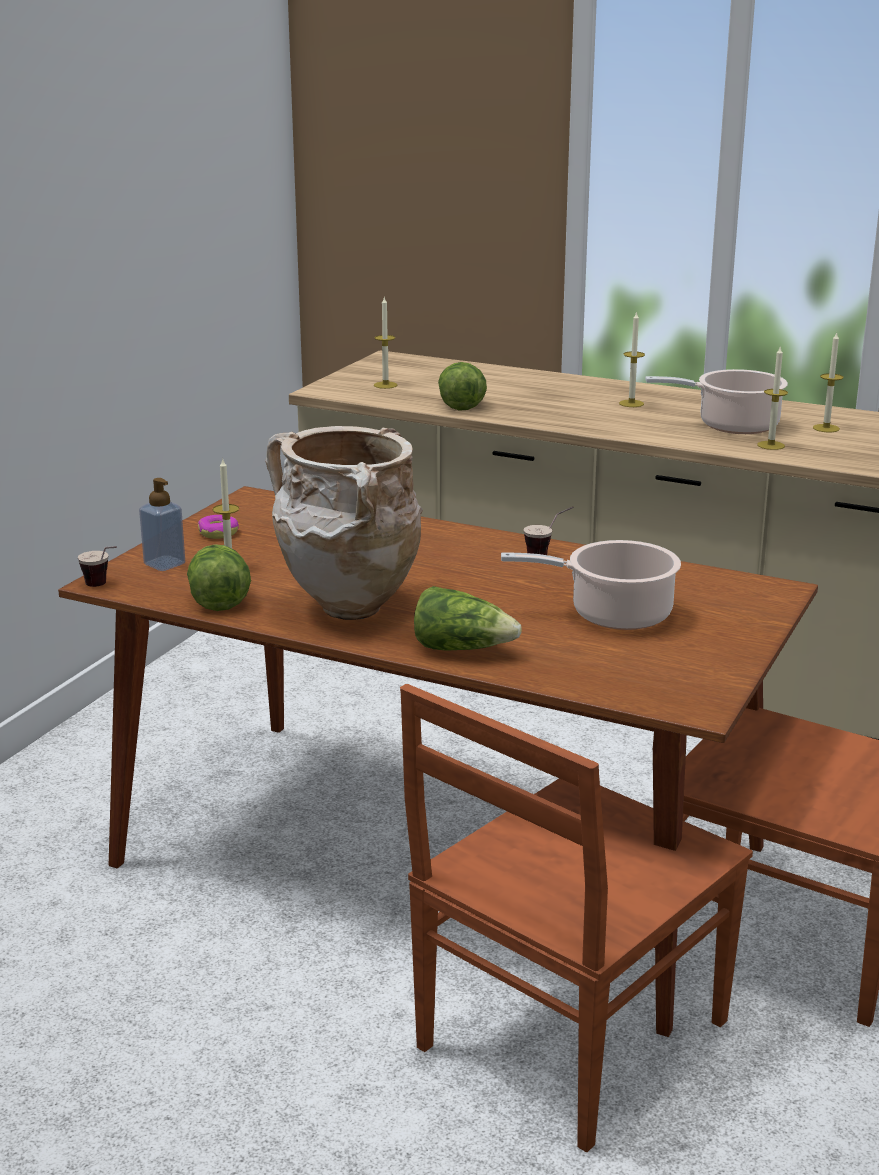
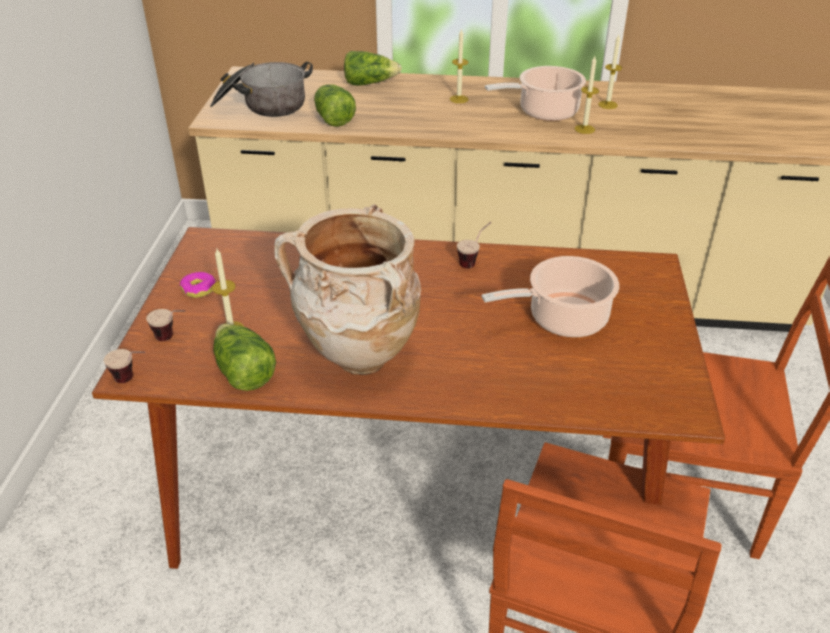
camera: 20 degrees left, 15 degrees up
soap dispenser [139,478,185,571] -> cup [146,309,186,341]
candle [374,297,398,389] -> cooking pot [210,62,313,117]
lettuce [414,586,522,651] -> lettuce moved to [344,51,402,86]

